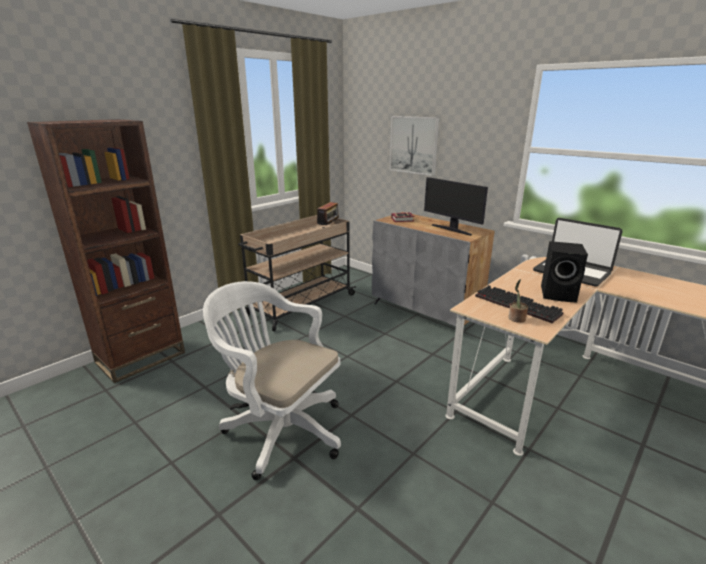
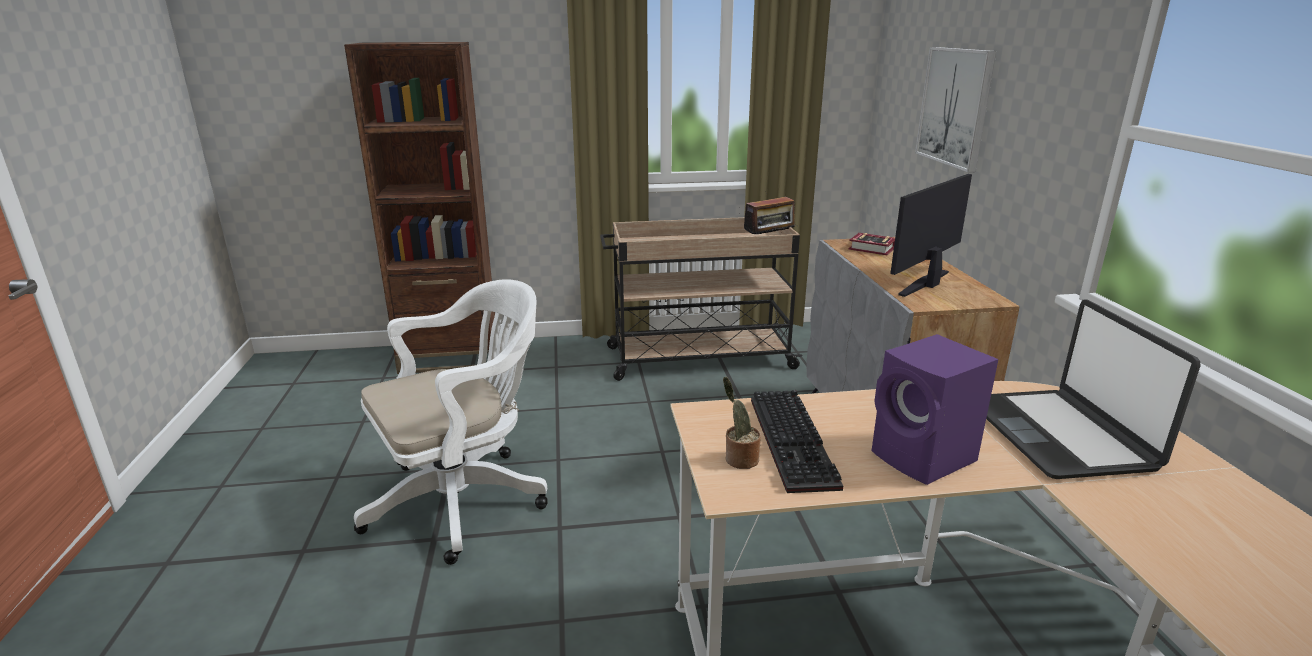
camera: 40 degrees right, 0 degrees up
white office chair [203,281,341,480] -> white office chair turned 75 degrees clockwise [354,279,548,565]
monitor [424,177,488,236] -> monitor turned 45 degrees clockwise [890,174,972,297]
black speaker [541,241,588,302] -> purple speaker [872,334,999,485]

